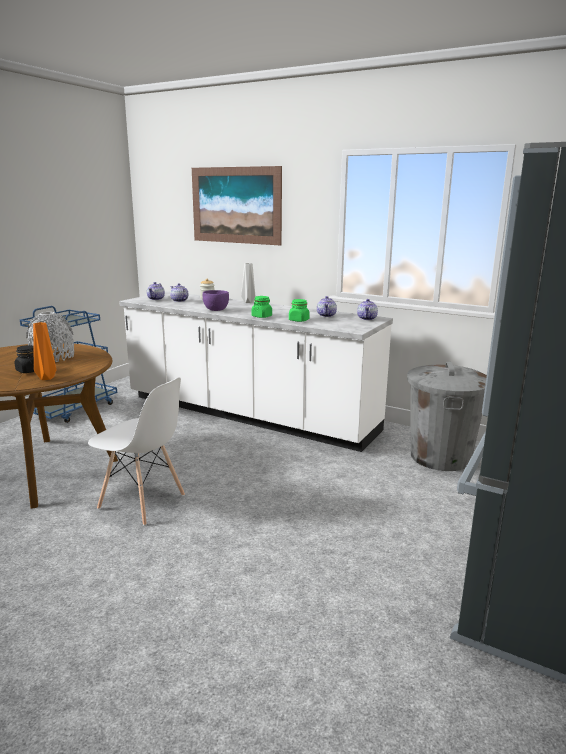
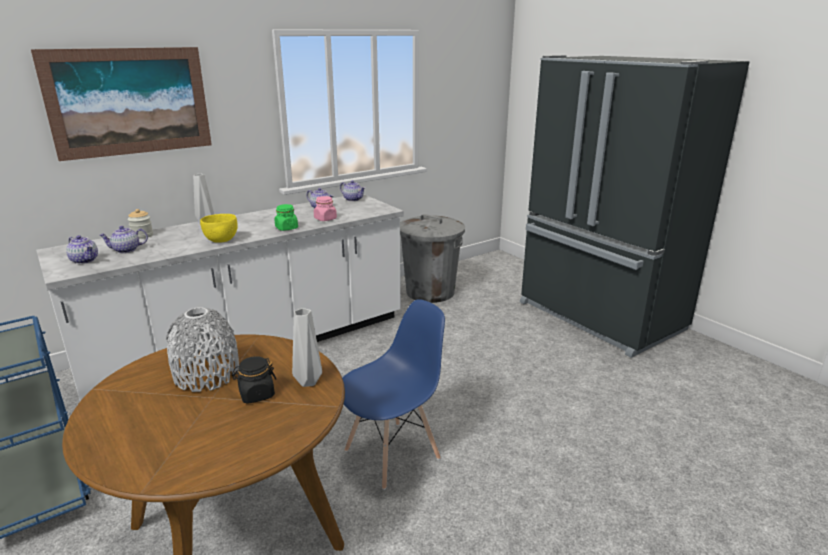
camera: 65 degrees left, 5 degrees up
orange vase [33,322,56,380] -> grey vase [292,308,322,387]
white chair [88,377,185,526] -> blue chair [342,299,445,490]
purple bowl [203,290,229,311] -> yellow bowl [200,214,238,243]
green jar [289,299,310,322] -> pink jar [314,196,337,221]

